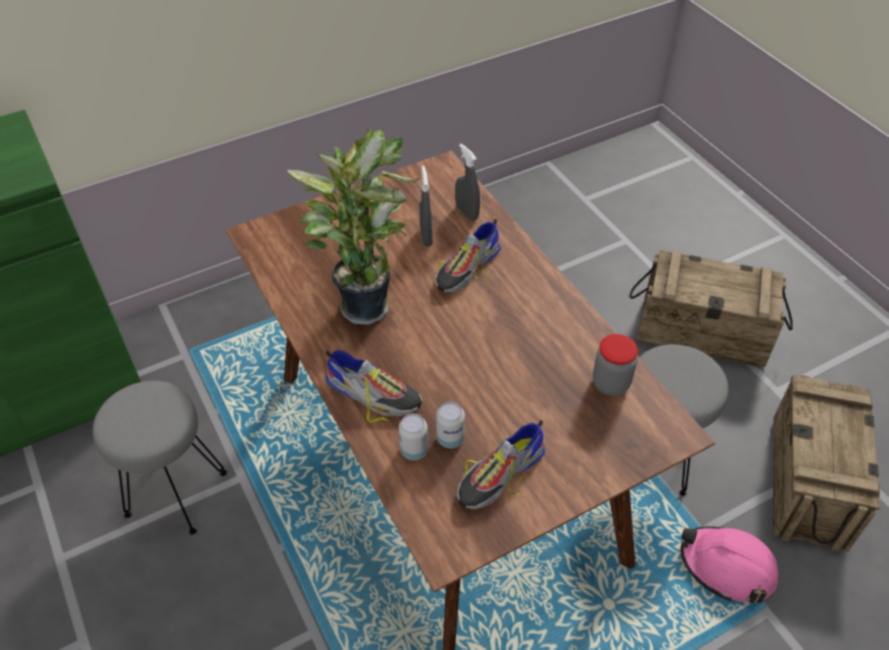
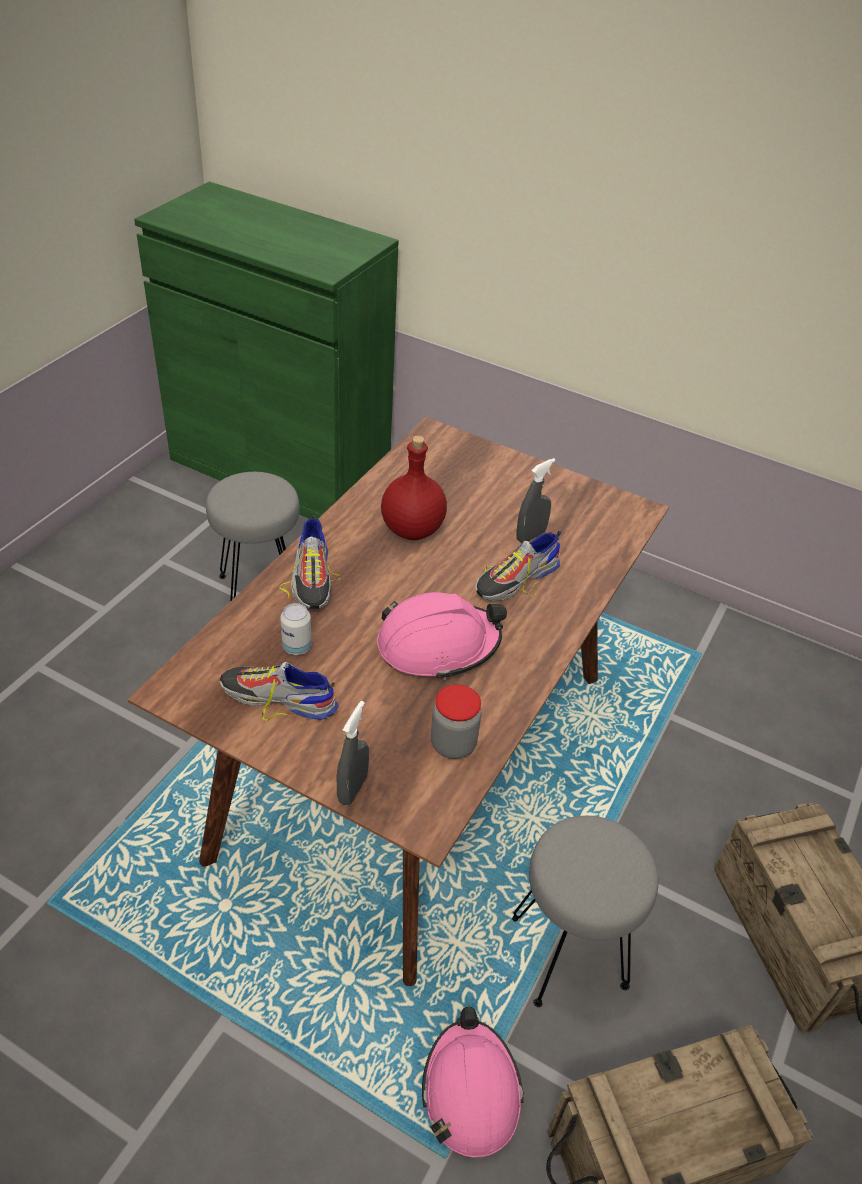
camera: 55 degrees right, 5 degrees down
potted plant [287,127,421,324] -> red bottle [381,435,447,540]
can [399,413,428,460] -> none
shoe [435,219,501,293] -> shoe turned 45 degrees counterclockwise [476,531,561,601]
grey spray bottle [455,144,480,221] -> grey spray bottle moved to [337,701,369,805]
none -> pink hard hat [377,592,507,680]

